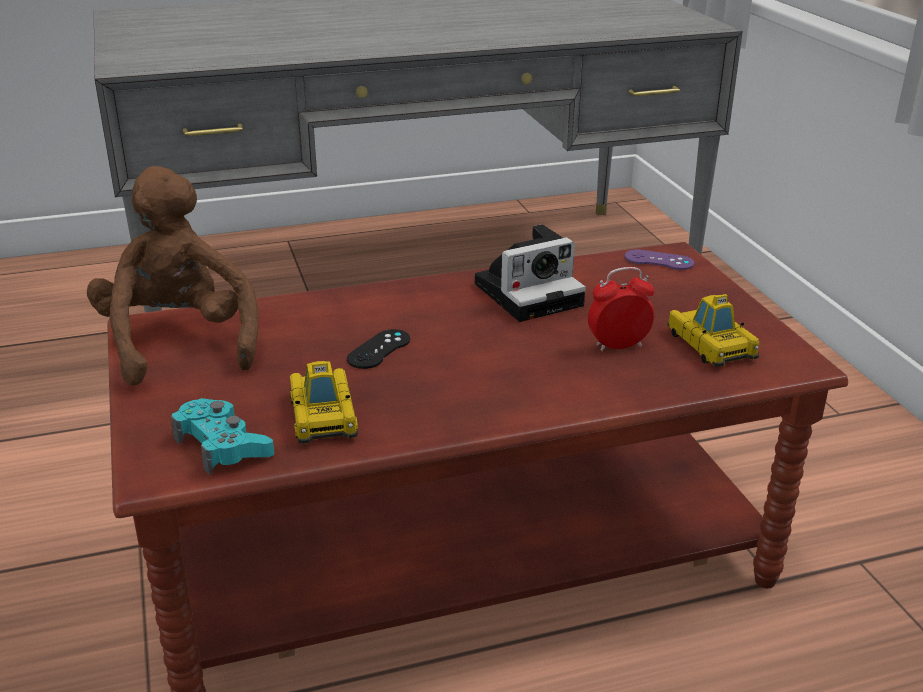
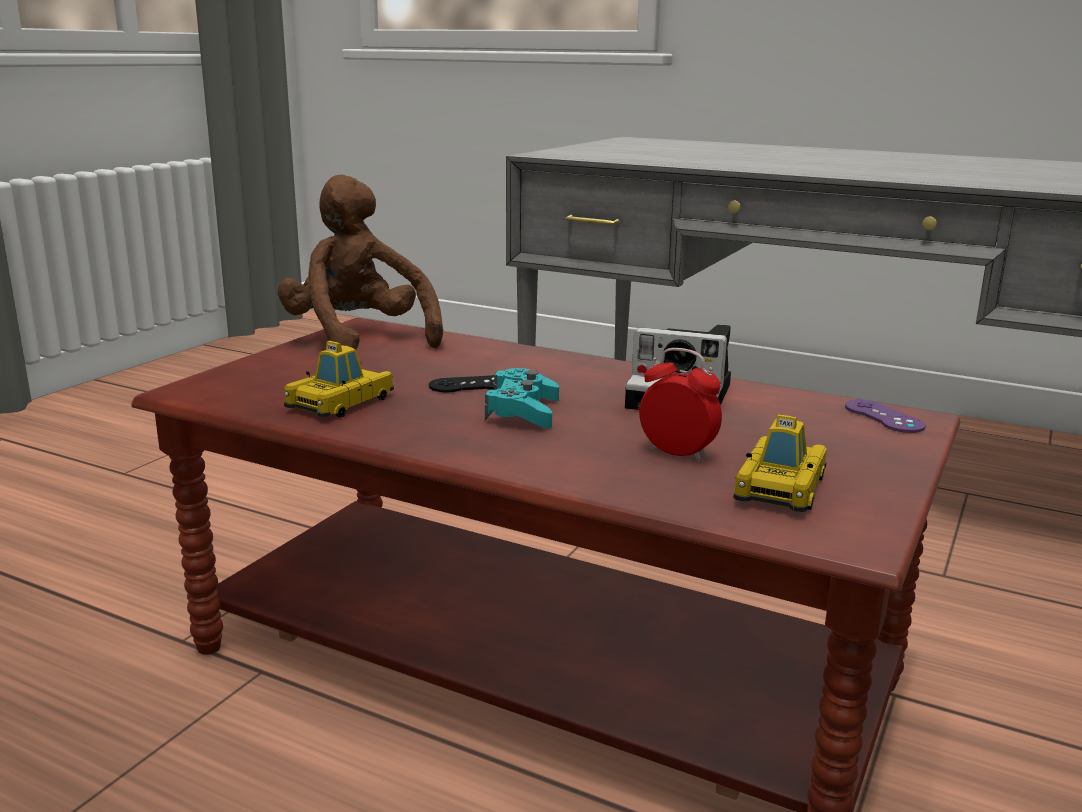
camera: 45 degrees right, 10 degrees down
brown plush toy [87,166,258,386] -> brown plush toy turned 60 degrees counterclockwise [277,174,443,350]
turquoise game controller [171,398,274,475] -> turquoise game controller moved to [485,368,559,428]

